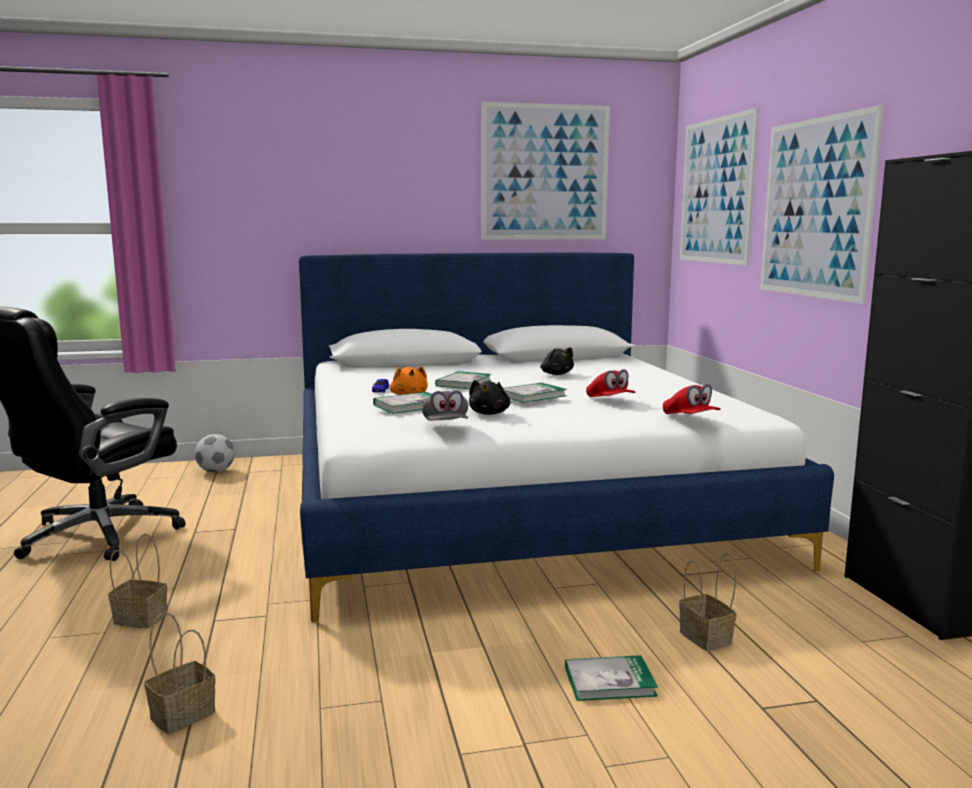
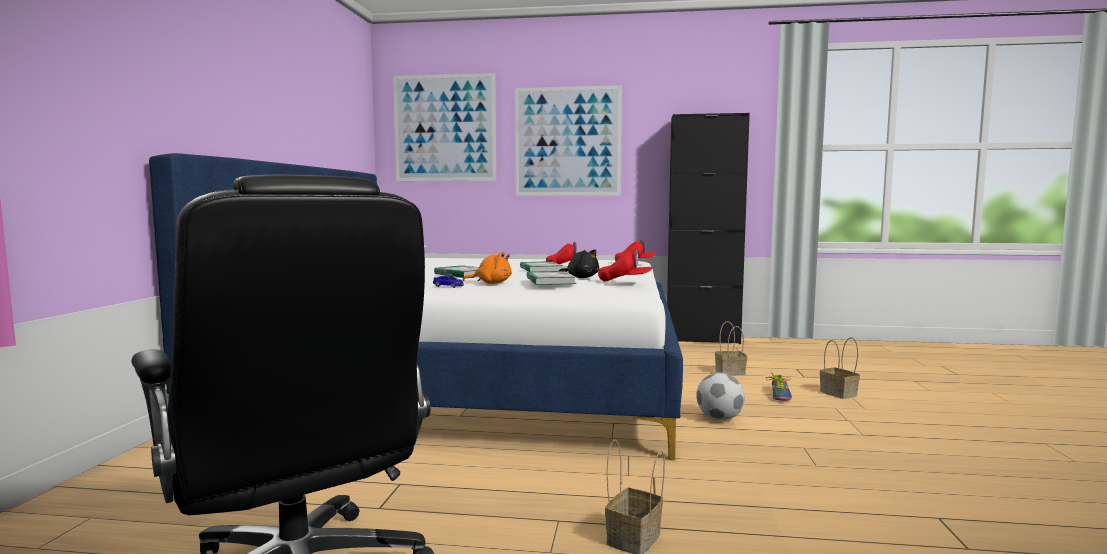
camera: 70 degrees left, 5 degrees down
basket [144,612,216,734] -> basket moved to [820,337,860,399]
football [195,434,235,472] -> football moved to [696,373,745,420]
grey cap [422,390,468,421] -> red cap [598,250,653,282]
picture [481,102,610,240] -> none
black plush toy [540,347,574,375] -> none
book [565,655,658,701] -> shoe [766,373,792,401]

